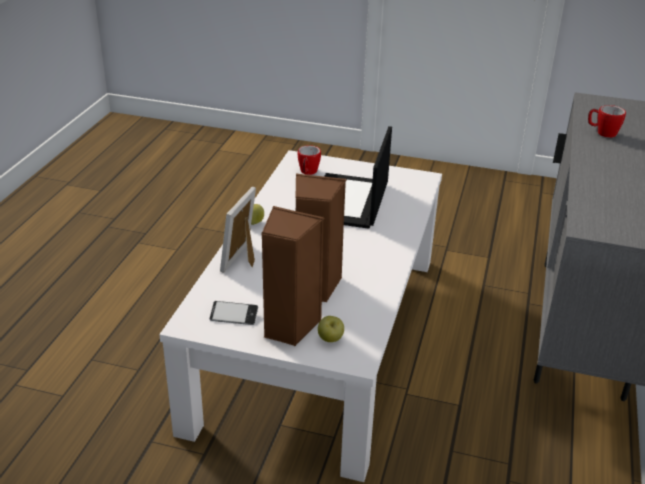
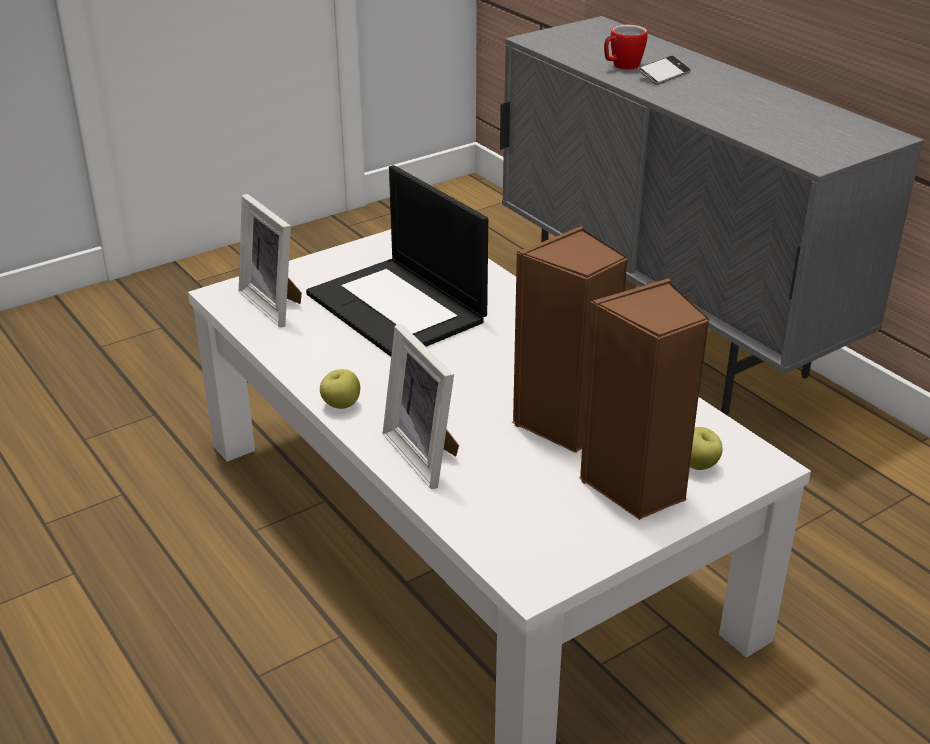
camera: 50 degrees left, 0 degrees up
phone [210,301,258,325] -> phone moved to [638,56,691,85]
mug [298,145,321,175] -> picture frame [239,194,302,327]

